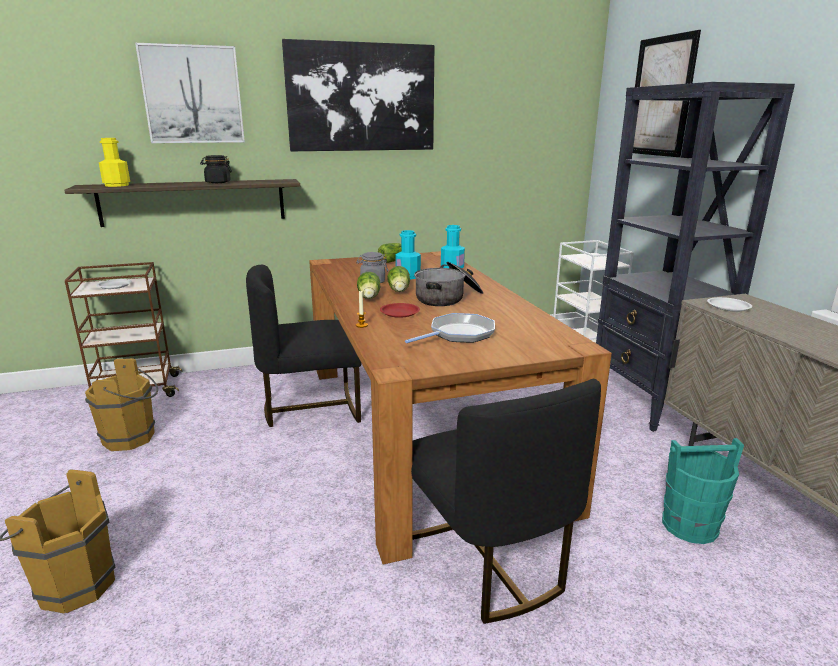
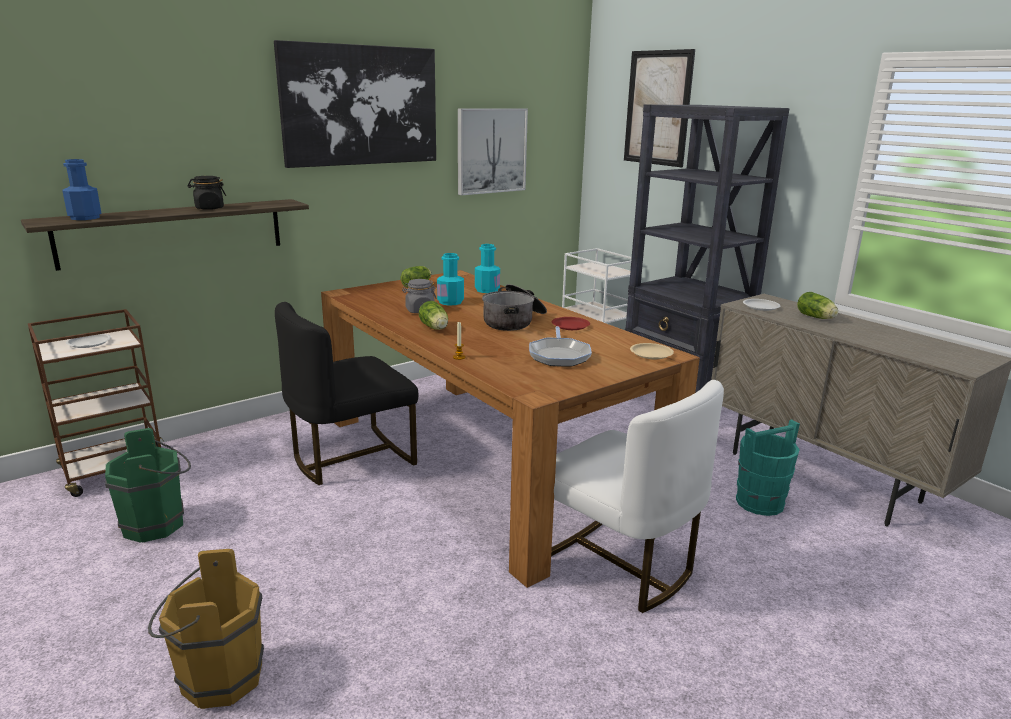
camera: 20 degrees left, 0 degrees up
brown bucket [85,358,158,451] -> green bucket [105,428,191,543]
yellow bottle [99,138,130,187] -> blue bottle [62,159,102,220]
picture [135,43,245,143] -> picture moved to [458,108,528,195]
red plate [380,303,420,318] -> red plate moved to [552,317,590,330]
lettuce [387,266,410,292] -> lettuce moved to [797,292,838,319]
frying pan [405,313,495,343] -> frying pan turned 150 degrees clockwise [529,326,592,367]
black chair [411,379,601,624] -> white chair [551,380,724,613]
none -> beige plate [630,343,674,359]

